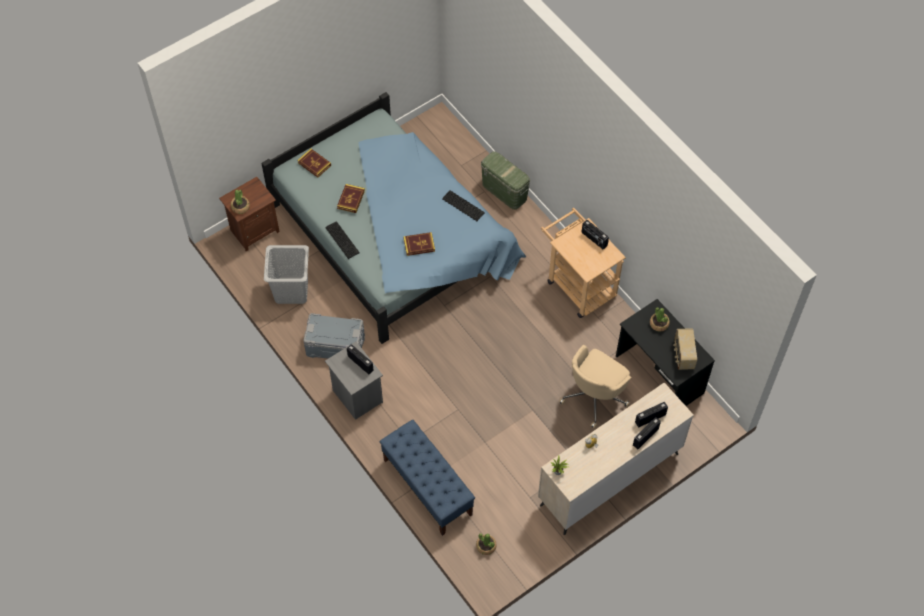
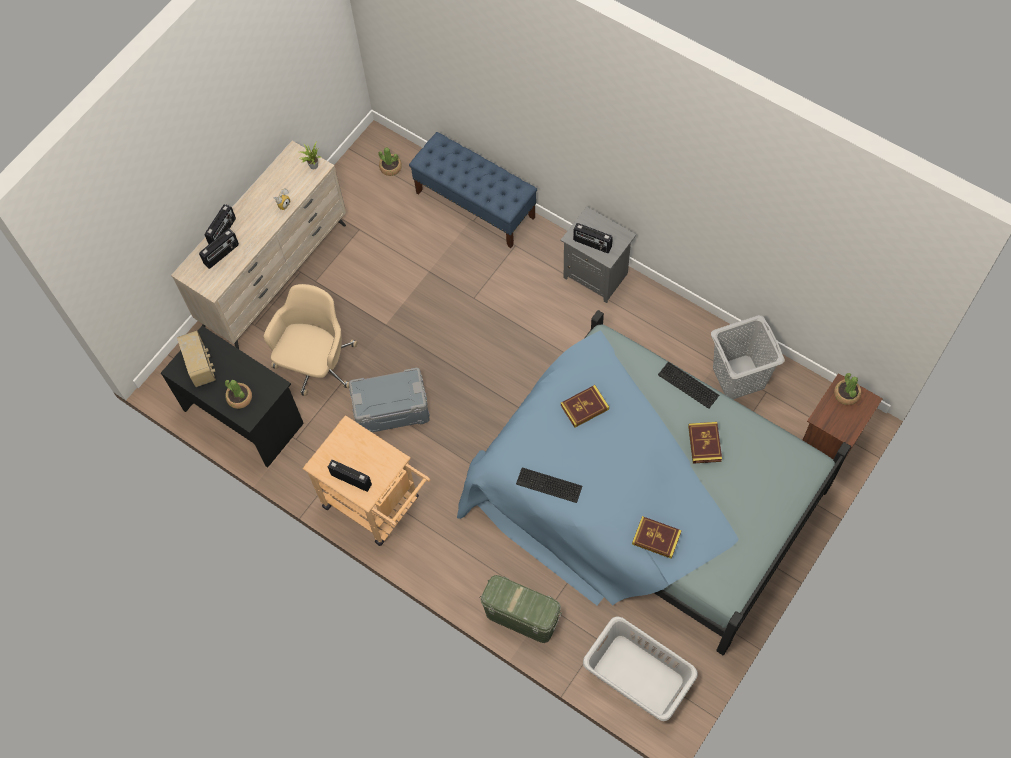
camera: 165 degrees right, 5 degrees up
book [297,149,331,178] -> book moved to [632,516,682,559]
grey storage box [303,313,365,359] -> grey storage box moved to [349,368,430,432]
none -> grey laundry basket [583,616,698,721]

